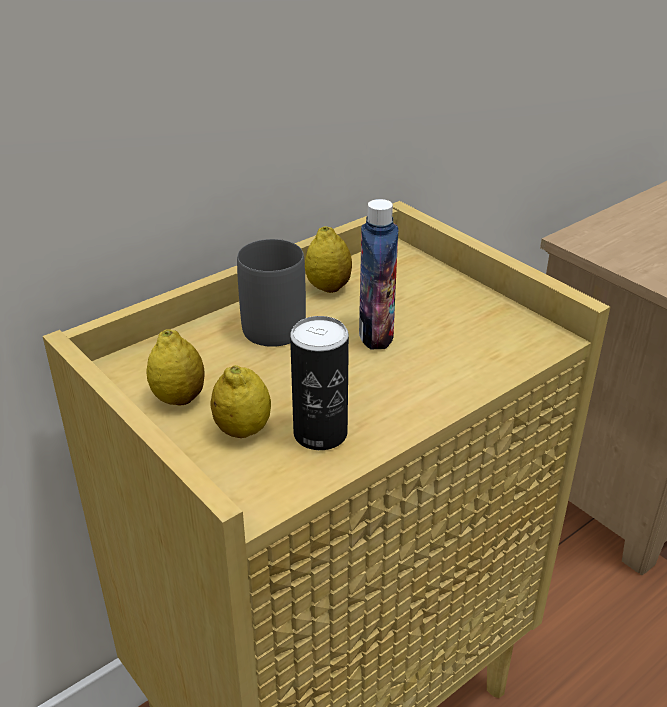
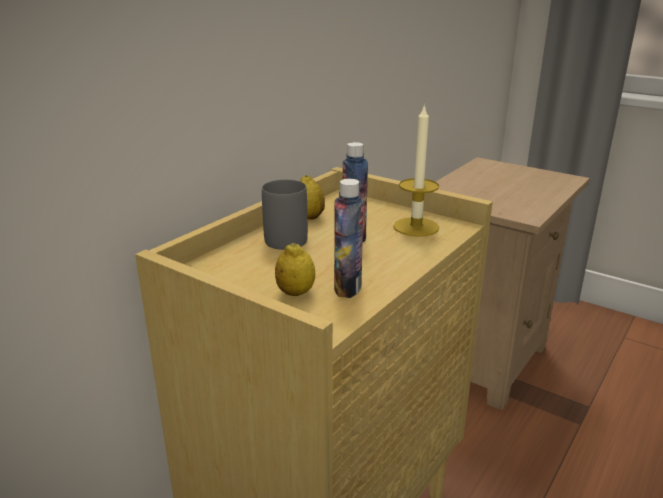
camera: 15 degrees left, 10 degrees down
lemon [147,329,205,406] -> none
can [290,316,349,450] -> bottle [334,179,364,298]
none -> candle [393,104,439,237]

